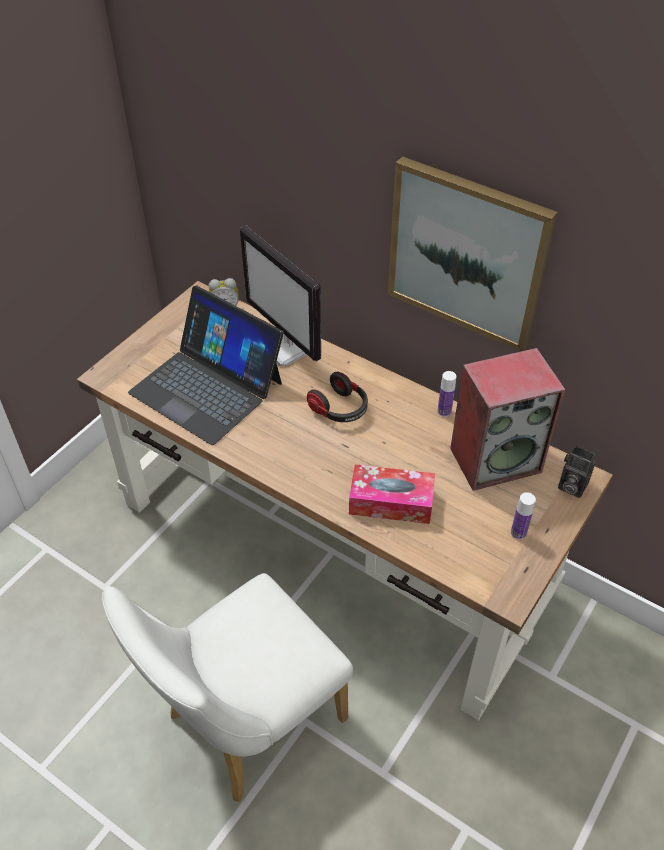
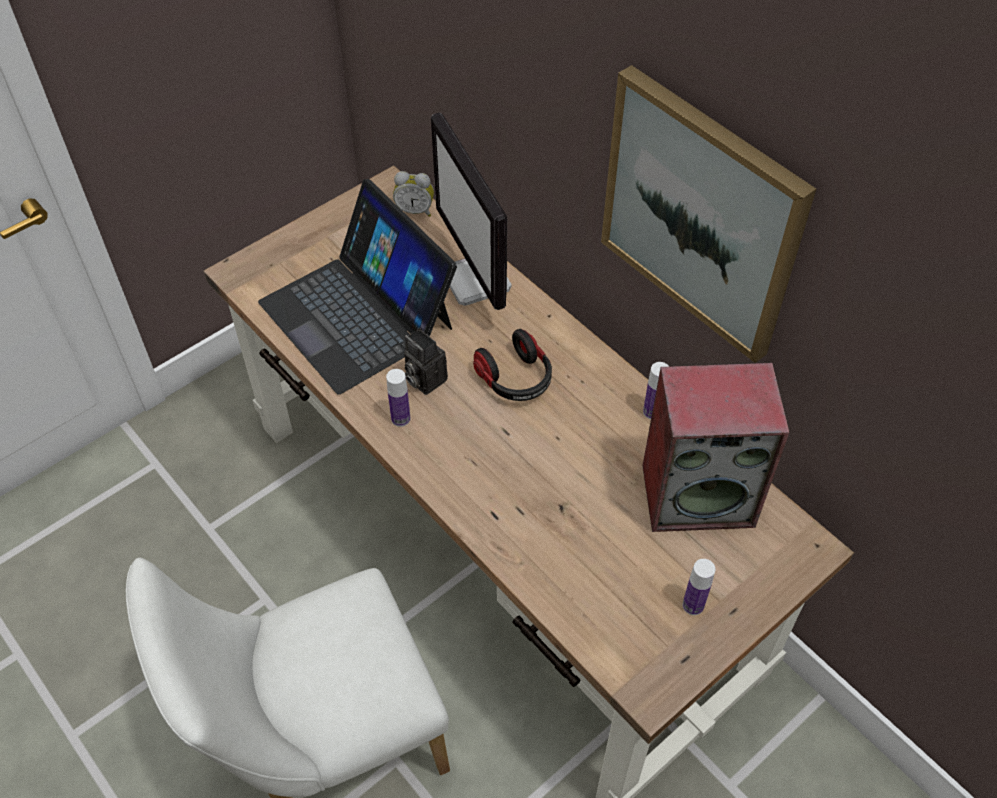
camera: 15 degrees right, 5 degrees up
tissue box [349,464,435,524] -> none
camera [558,446,596,498] -> camera moved to [404,328,448,395]
none -> bottle [386,369,410,427]

